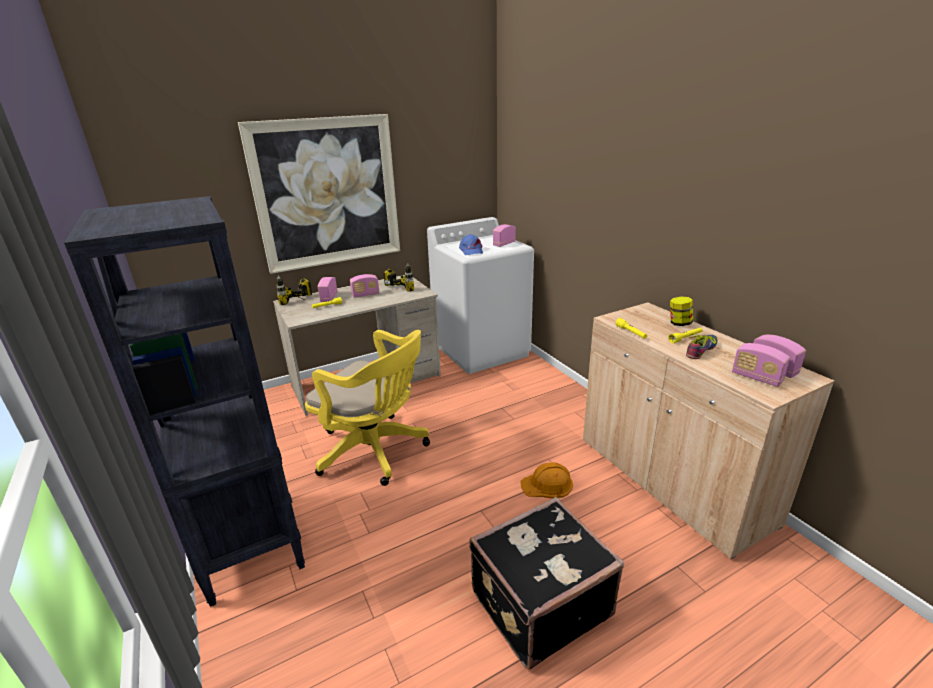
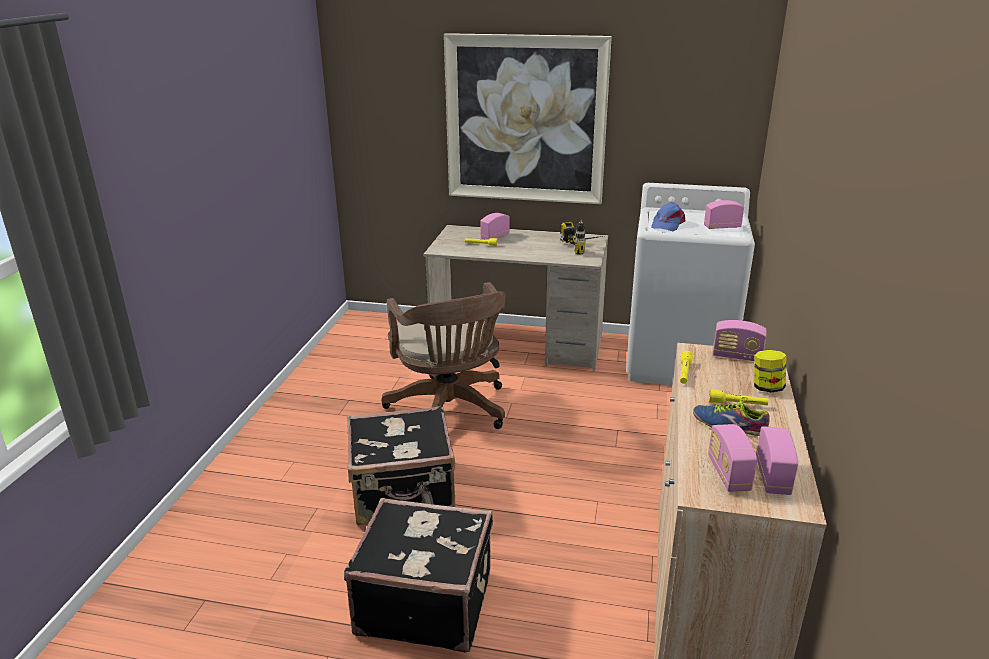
camera: 40 degrees right, 0 degrees up
black bookcase [64,196,305,607] -> none
power drill [276,275,312,305] -> none
yellow office chair [305,330,430,486] -> brown office chair [381,282,506,429]
radio [350,274,379,298] -> radio moved to [713,320,766,361]
orange hard hat [521,462,573,498] -> none
shoe [686,334,718,359] -> shoe turned 150 degrees counterclockwise [693,397,770,436]
none -> black suitcase [347,405,456,525]

